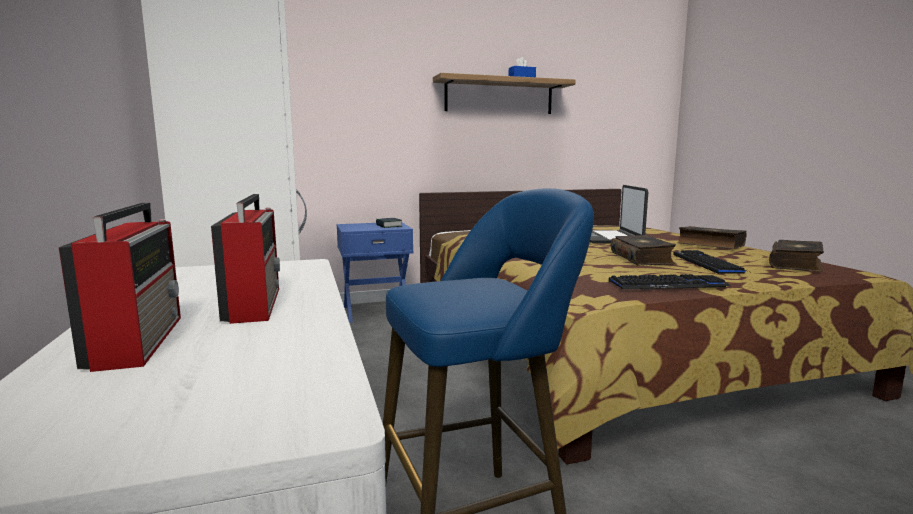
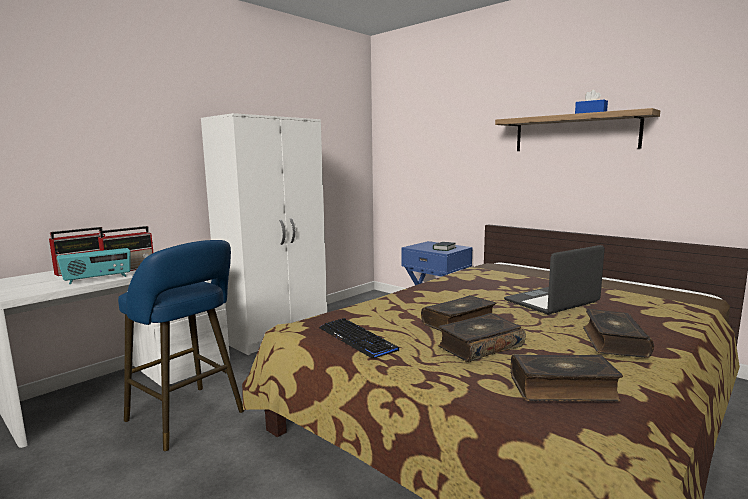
camera: 60 degrees right, 0 degrees up
keyboard [673,250,749,274] -> book [438,313,526,362]
none -> radio [57,248,131,284]

